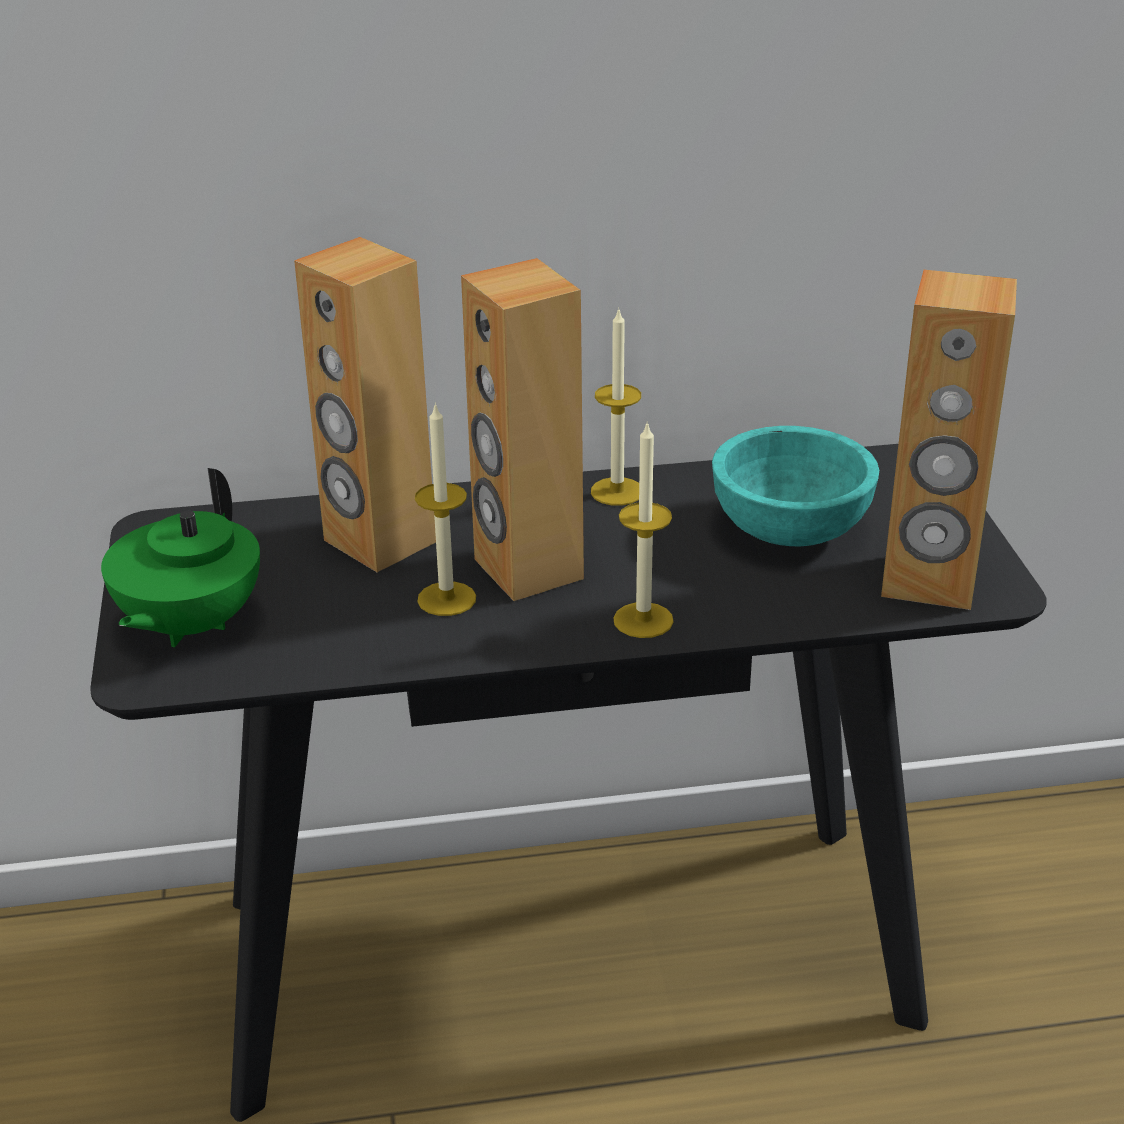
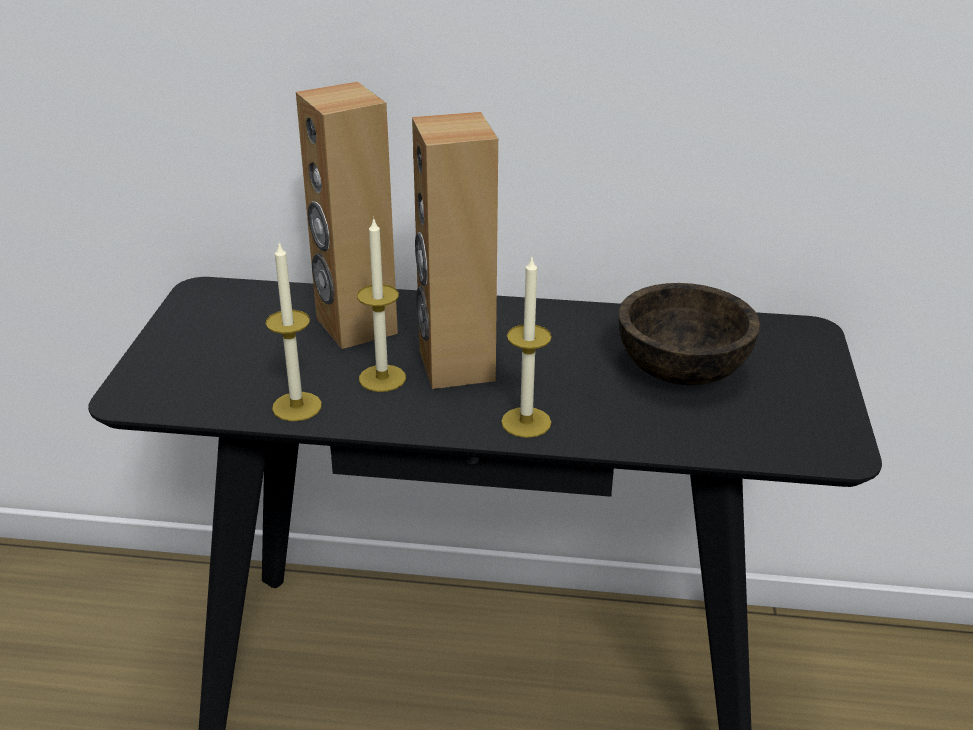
camera: 15 degrees right, 0 degrees up
green teapot [101,468,260,647] -> none
candle [591,307,641,506] -> candle moved to [266,241,322,421]
turquoise bowl [712,426,879,546] -> brown bowl [619,283,760,385]
brown speaker [881,270,1017,610] -> none

